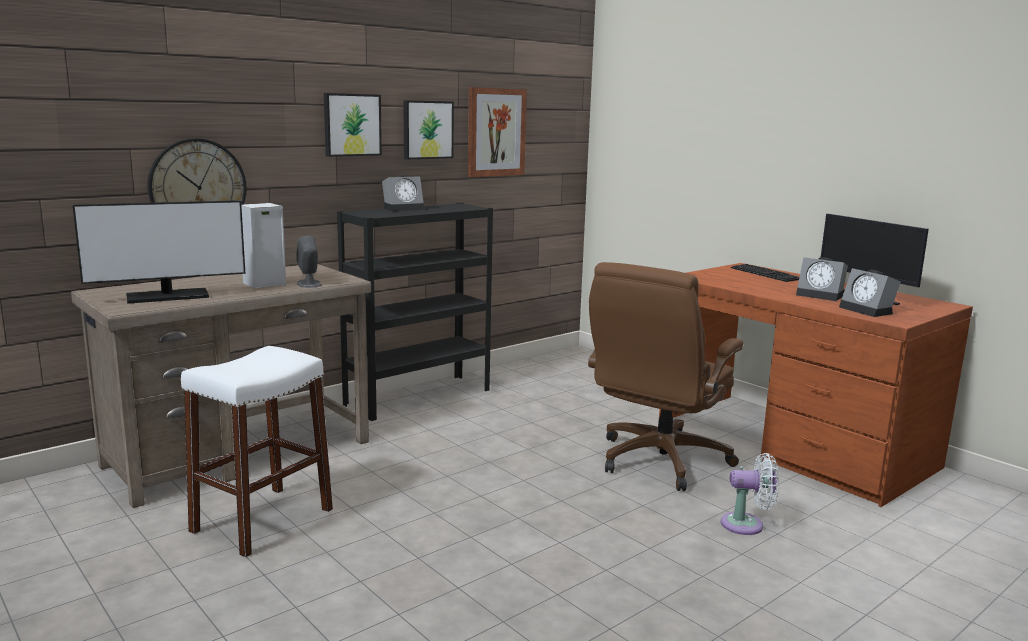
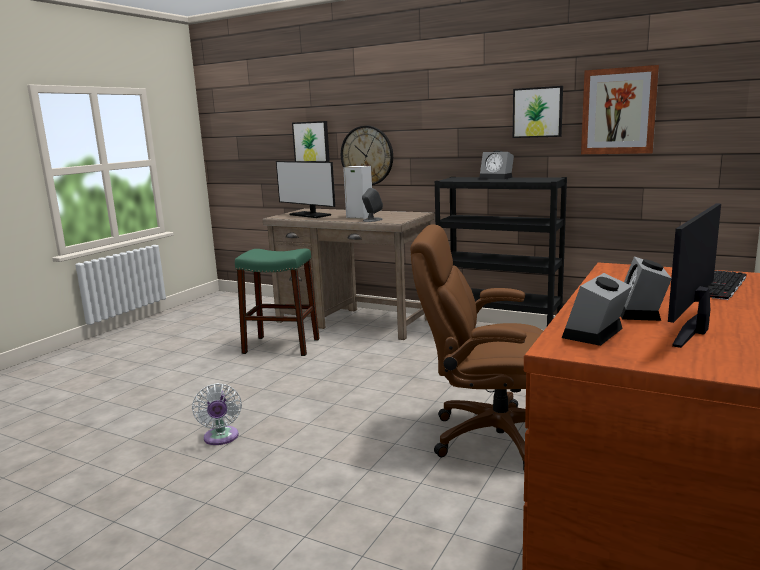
camera: 70 degrees right, 0 degrees up
white stool [181,346,333,558] -> green stool [235,249,320,356]
picture [324,93,382,157] -> picture moved to [292,121,330,162]
white fan [721,453,779,535] -> white fan moved to [192,383,242,445]

